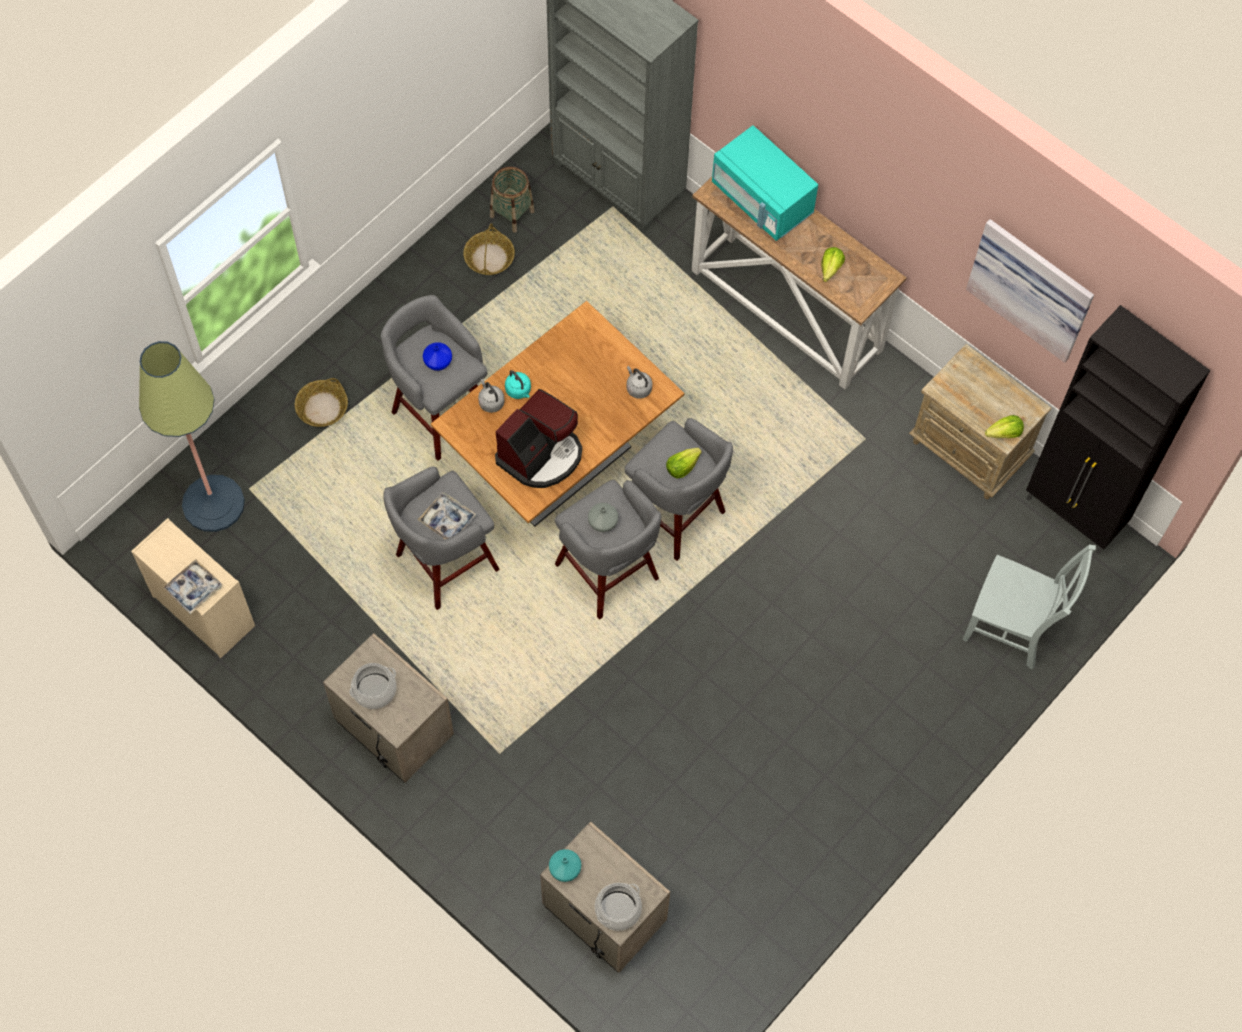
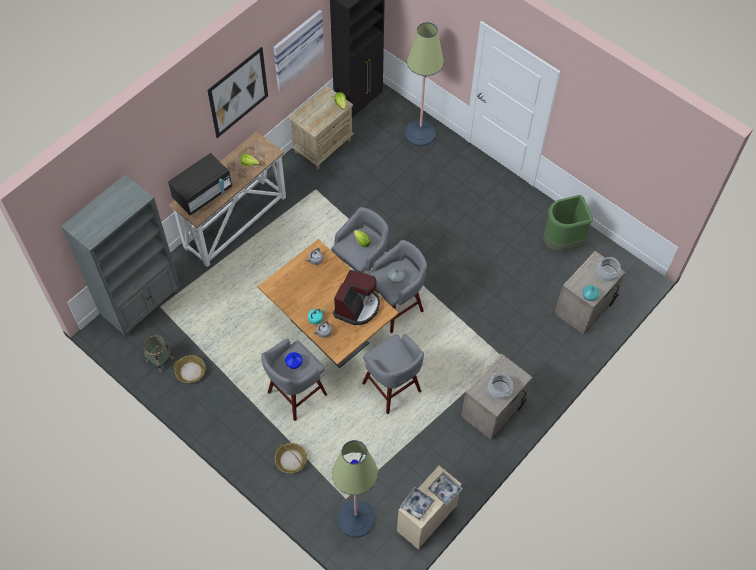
camera: 90 degrees left, 5 degrees down
tray [418,492,476,540] -> tray moved to [400,487,435,521]
coffee machine [495,389,582,488] -> coffee machine turned 75 degrees clockwise [333,270,380,325]
turquoise microwave [712,125,818,241] -> black microwave [168,153,232,216]
grey chair [962,545,1096,670] -> floor lamp [405,22,444,146]
none -> picture [207,47,268,138]
none -> green trash can [543,195,593,252]

